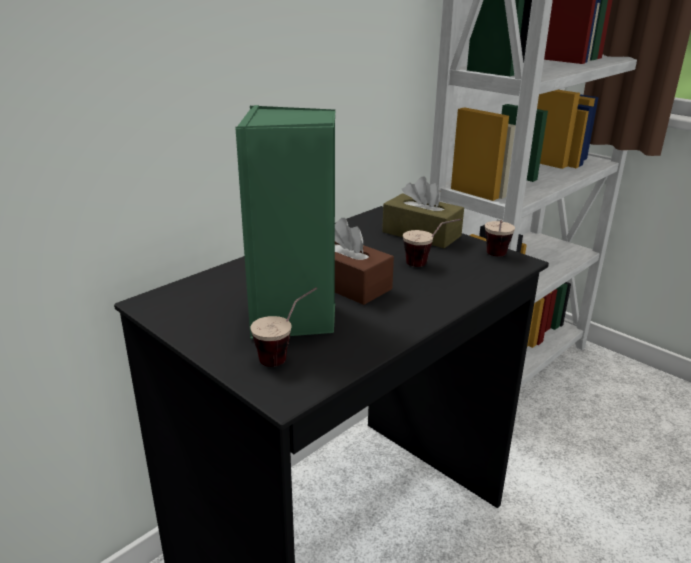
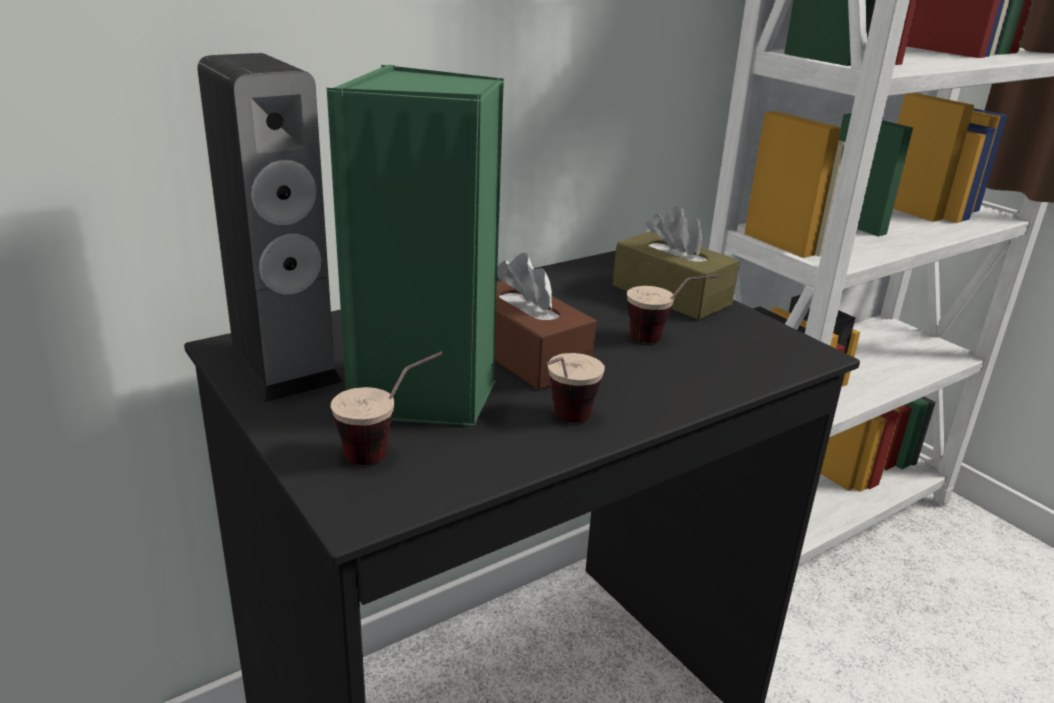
camera: 10 degrees right, 0 degrees up
cup [485,220,515,256] -> cup moved to [547,353,605,423]
none -> speaker [197,53,343,403]

